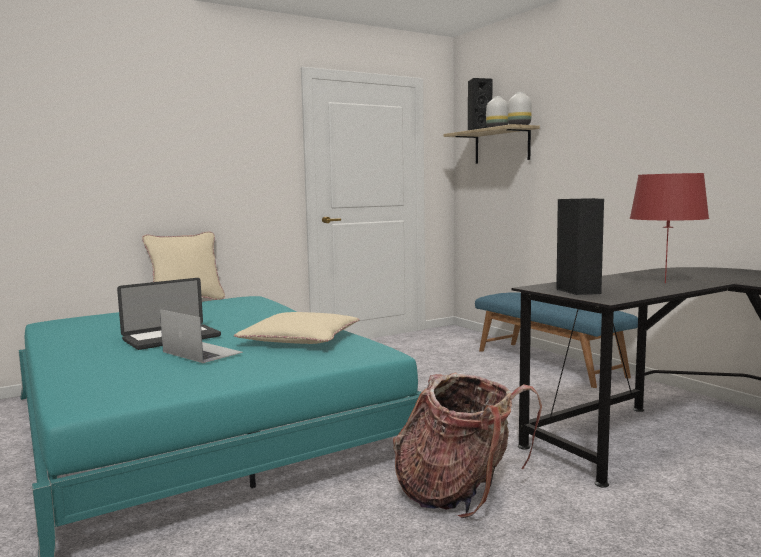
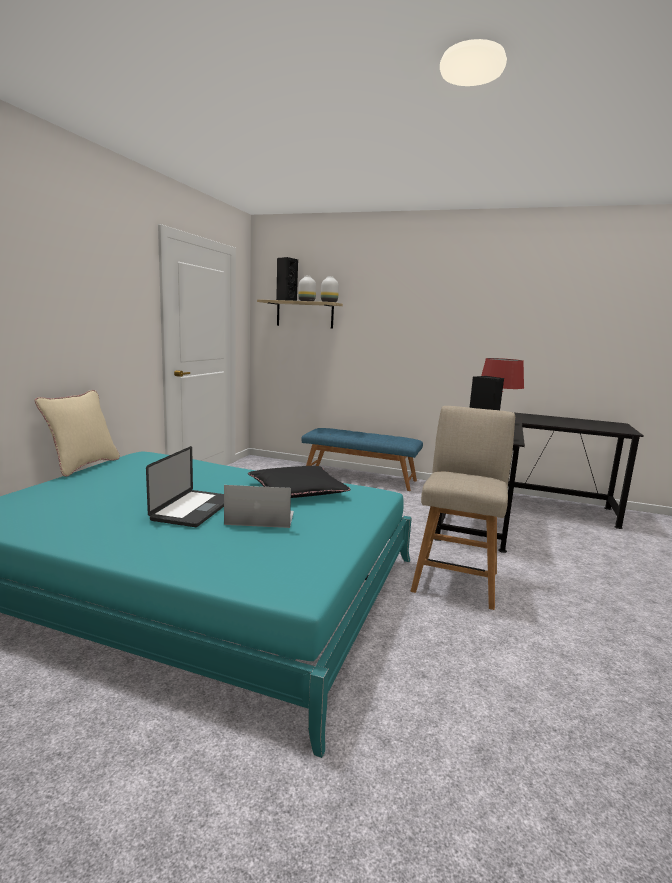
camera: 40 degrees left, 5 degrees up
beige pillow [234,312,360,344] -> black pillow [248,466,351,498]
backpack [393,372,542,518] -> beige chair [411,406,515,610]

